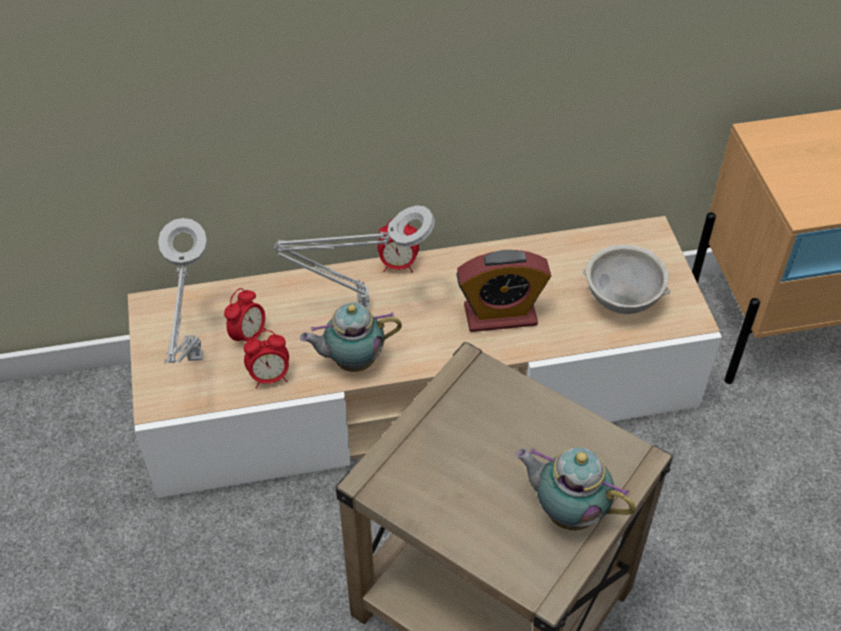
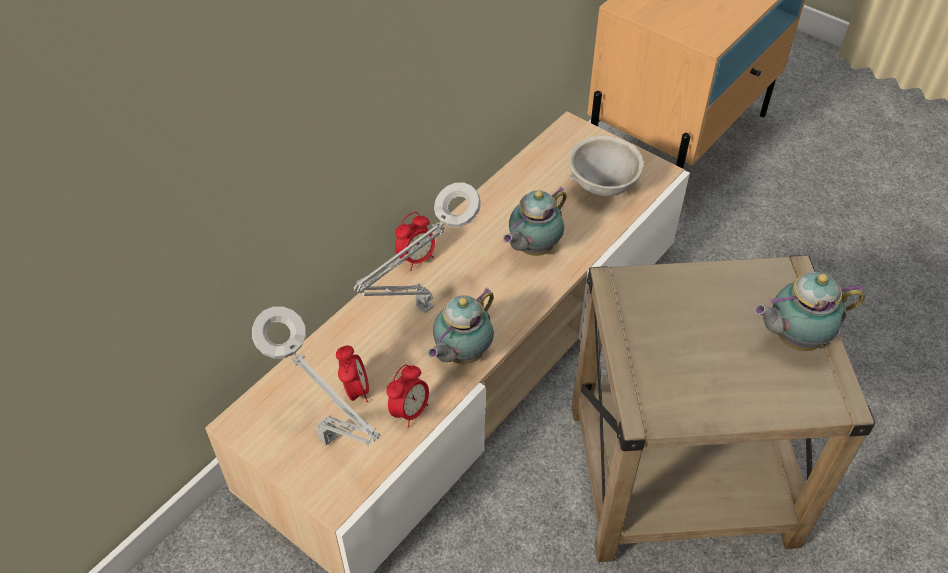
camera: 40 degrees left, 0 degrees up
alarm clock [456,250,551,332] -> teapot [503,187,567,256]

